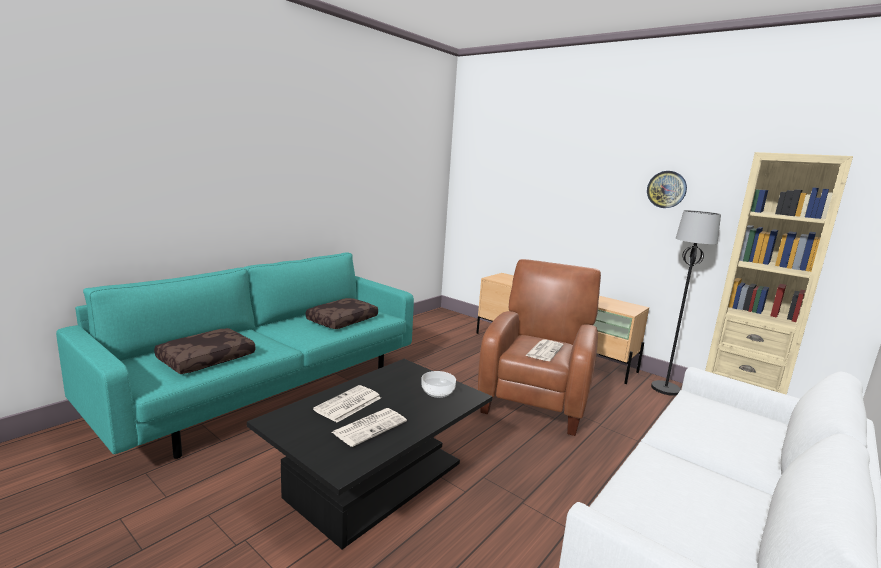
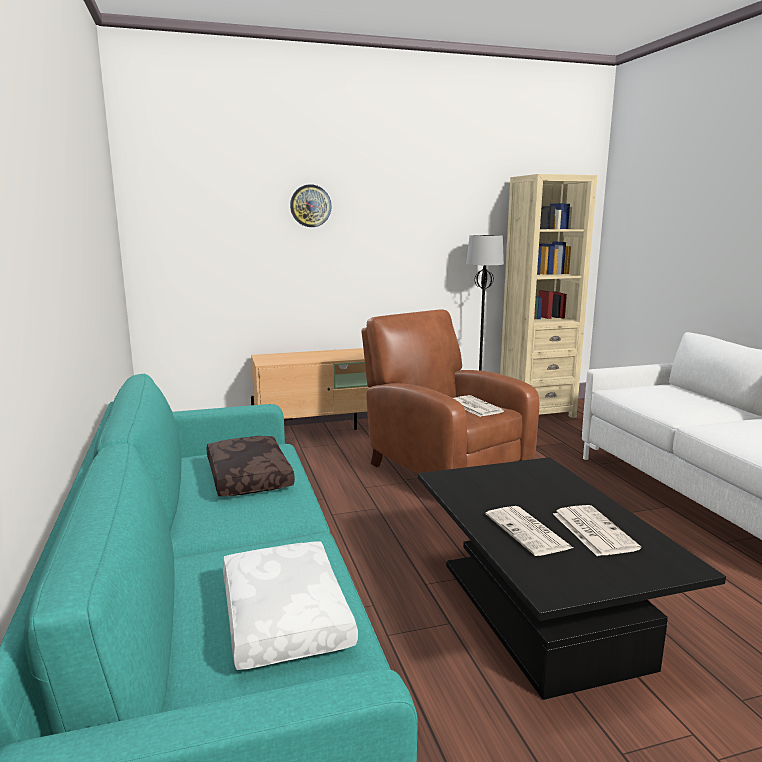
camera: 55 degrees left, 0 degrees up
brown pillow [154,328,255,374] -> white pillow [223,541,358,670]
bowl [421,371,456,398] -> none
wall clock [647,171,687,208] -> wall clock moved to [290,184,332,227]

